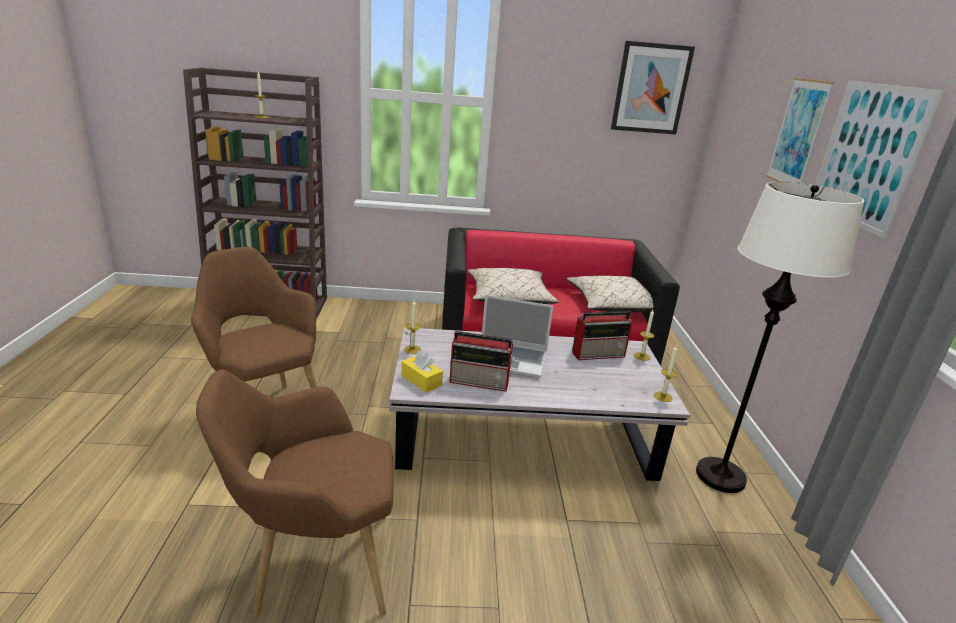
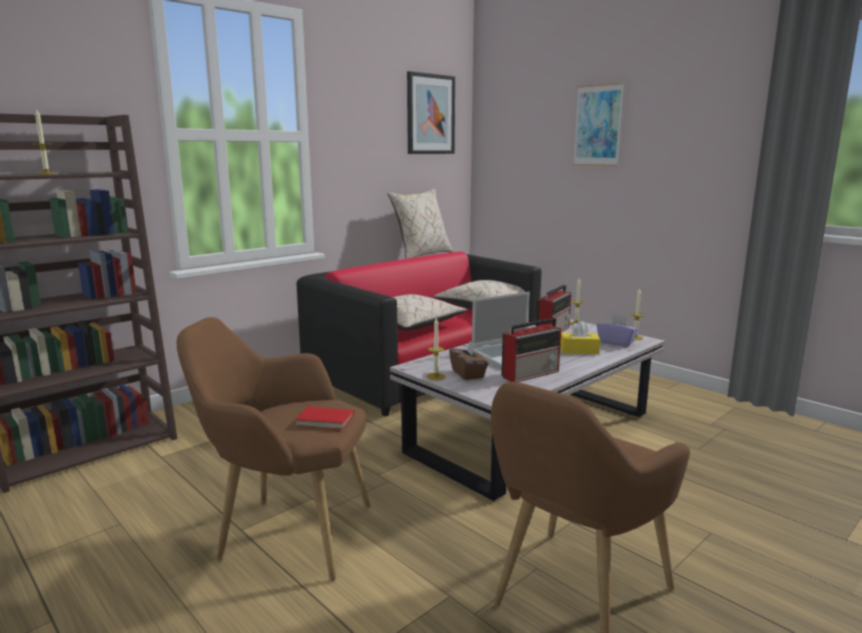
camera: 40 degrees left, 10 degrees down
yellow tissue box [401,351,443,393] -> yellow tissue box moved to [560,321,601,354]
white floor lamp [696,181,864,493] -> none
picture [815,81,945,239] -> none
none -> red book [295,403,354,430]
none -> beige pillow [388,188,453,259]
none -> brown tissue box [449,341,488,380]
none -> purple tissue box [597,314,638,347]

